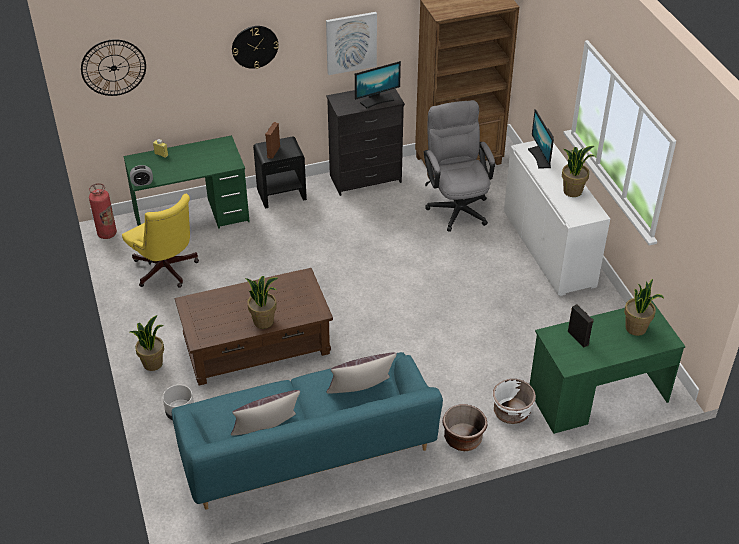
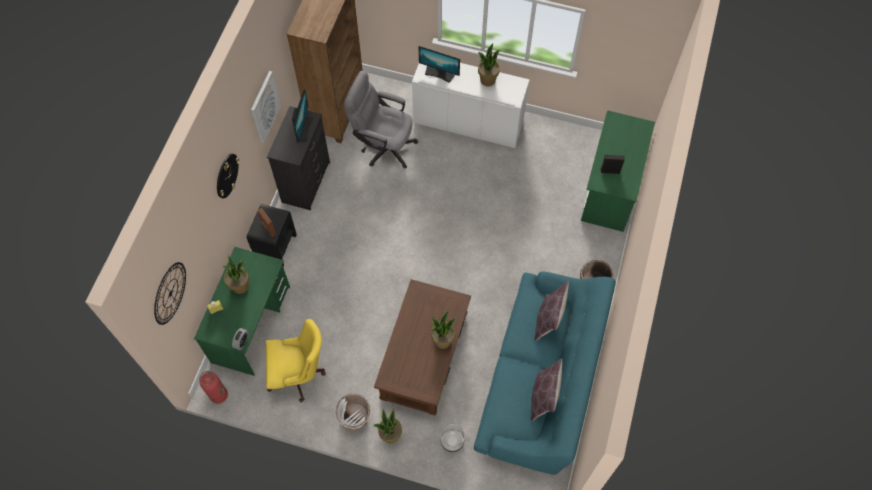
camera: 55 degrees left, 20 degrees up
white planter [492,379,536,424] -> white planter moved to [336,394,371,430]
potted plant [624,279,664,336] -> potted plant moved to [223,255,249,294]

